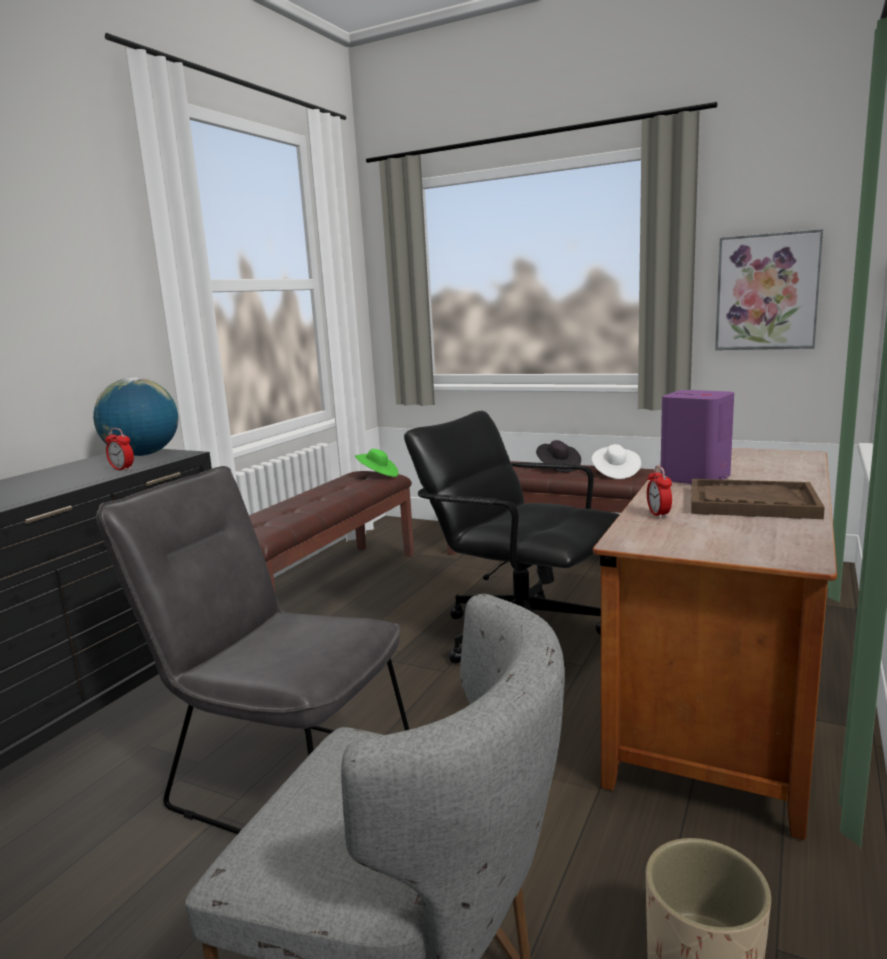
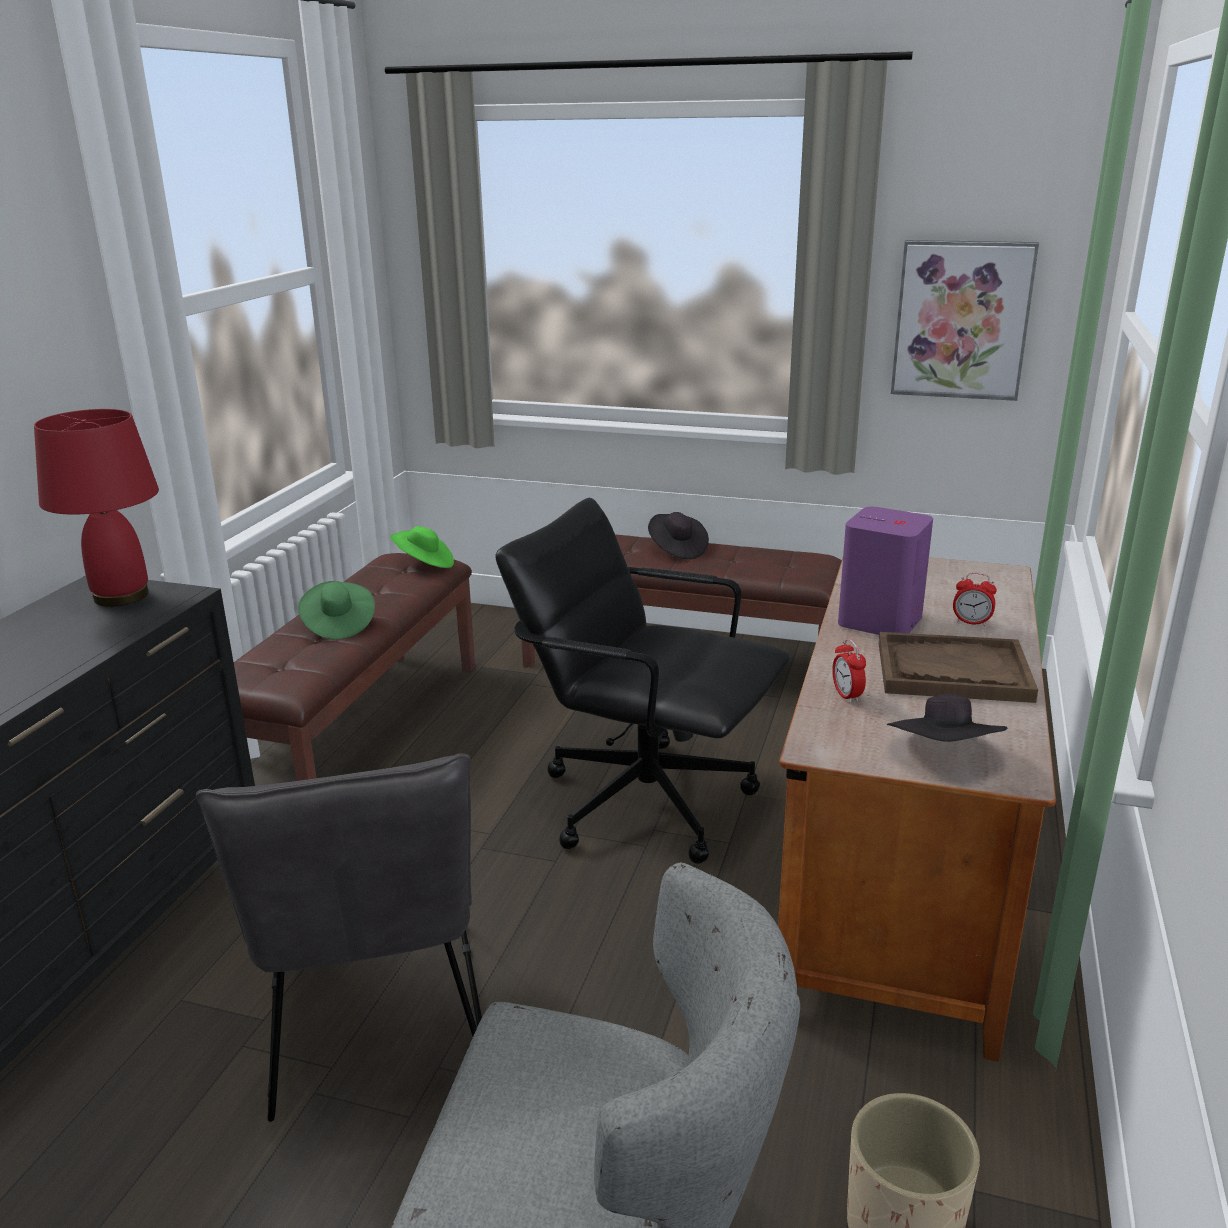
camera: 10 degrees left, 10 degrees up
globe [93,377,178,456] -> red table lamp [34,409,159,607]
grey chair [96,466,409,834] -> grey chair turned 120 degrees counterclockwise [196,753,482,1122]
alarm clock [105,428,134,471] -> alarm clock moved to [953,572,997,626]
white hat [592,444,641,479] -> none
none -> green hat [298,581,375,640]
none -> black hat [887,694,1007,742]

